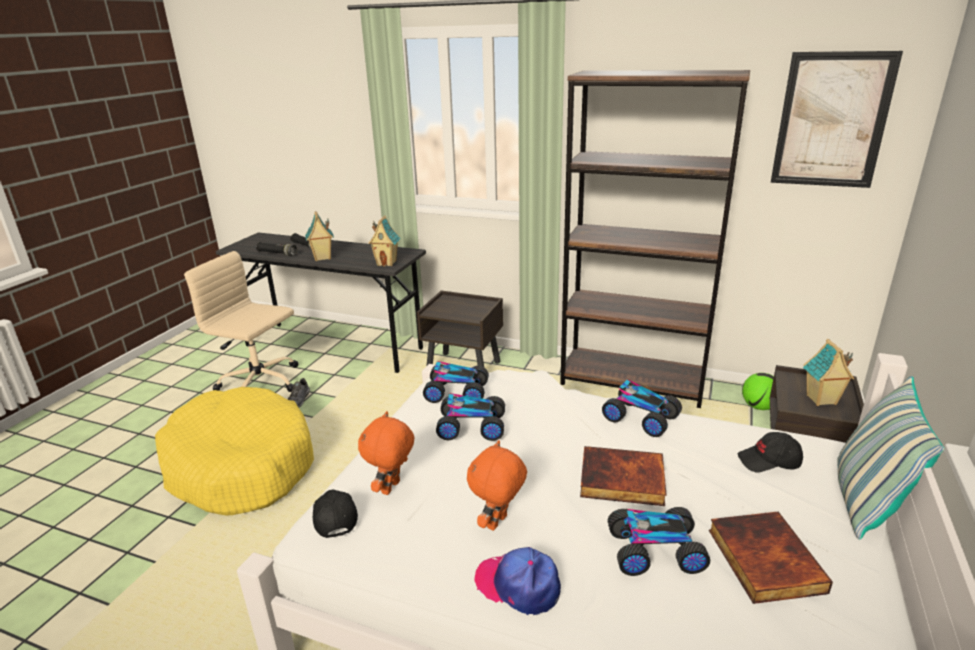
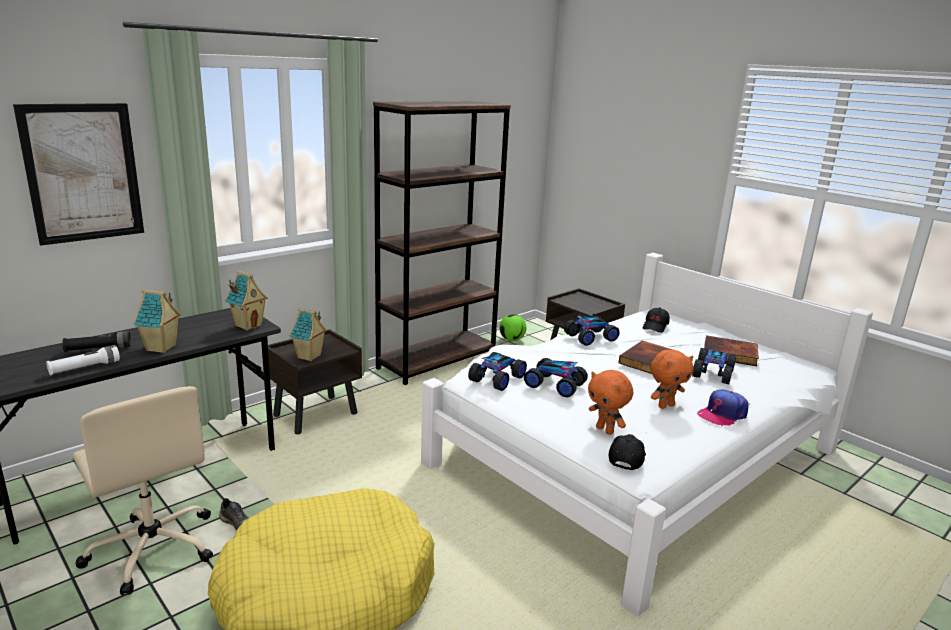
camera: 65 degrees left, 5 degrees down
beige office chair [184,251,298,392] -> beige office chair turned 90 degrees counterclockwise [72,386,213,595]
black flashlight [256,242,297,256] -> white flashlight [46,345,120,375]
black cap [313,490,358,538] -> black cap turned 105 degrees clockwise [609,434,646,470]
toy car [436,393,505,441] -> toy car turned 90 degrees counterclockwise [524,358,588,397]
orange plush toy [467,440,527,531] -> orange plush toy turned 90 degrees counterclockwise [650,350,694,409]
picture [771,51,903,188] -> picture moved to [13,103,144,246]
toy house [803,339,855,406] -> toy house moved to [289,308,327,361]
pillow [837,376,944,540] -> none

